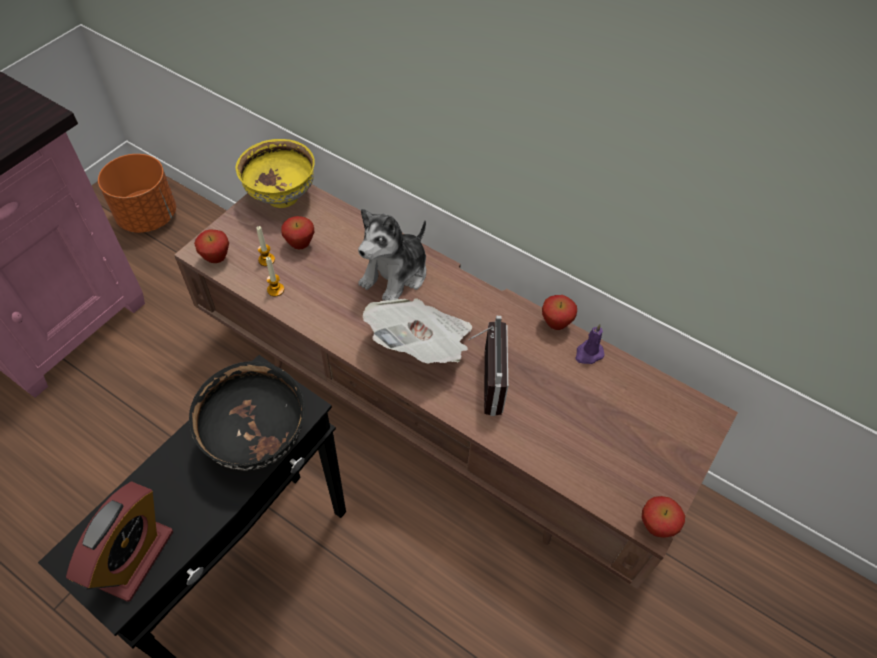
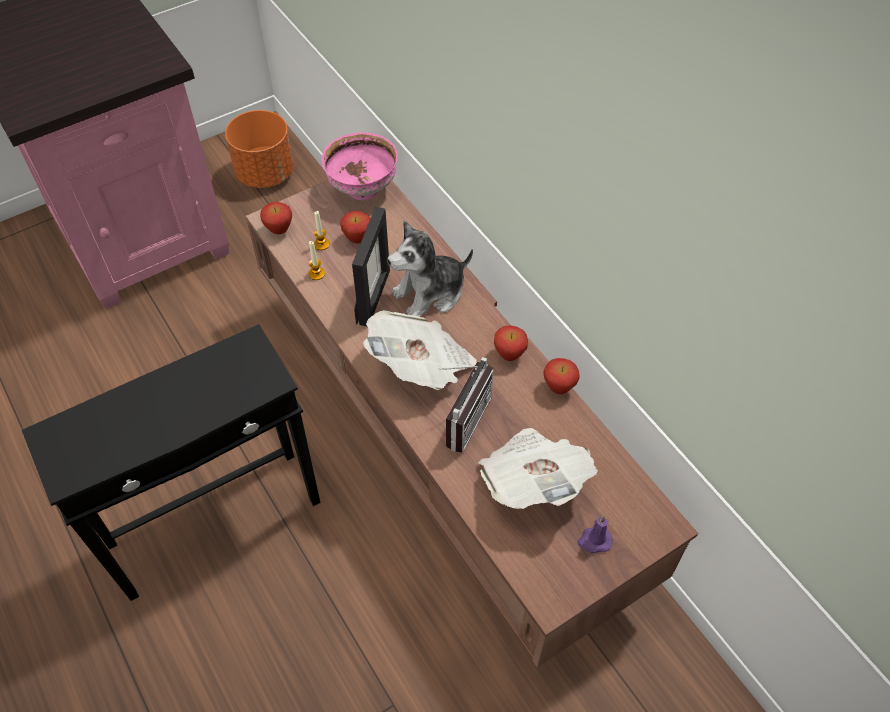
camera: 25 degrees right, 0 degrees up
alarm clock [66,481,173,602] -> none
black bowl [189,361,304,471] -> none
yellow bowl [235,139,315,208] -> pink bowl [321,132,398,200]
purple candle [575,324,604,364] -> purple candle moved to [578,516,613,553]
apple [642,496,685,538] -> apple moved to [494,325,528,361]
none -> picture frame [352,207,390,327]
none -> newspaper [478,428,598,509]

